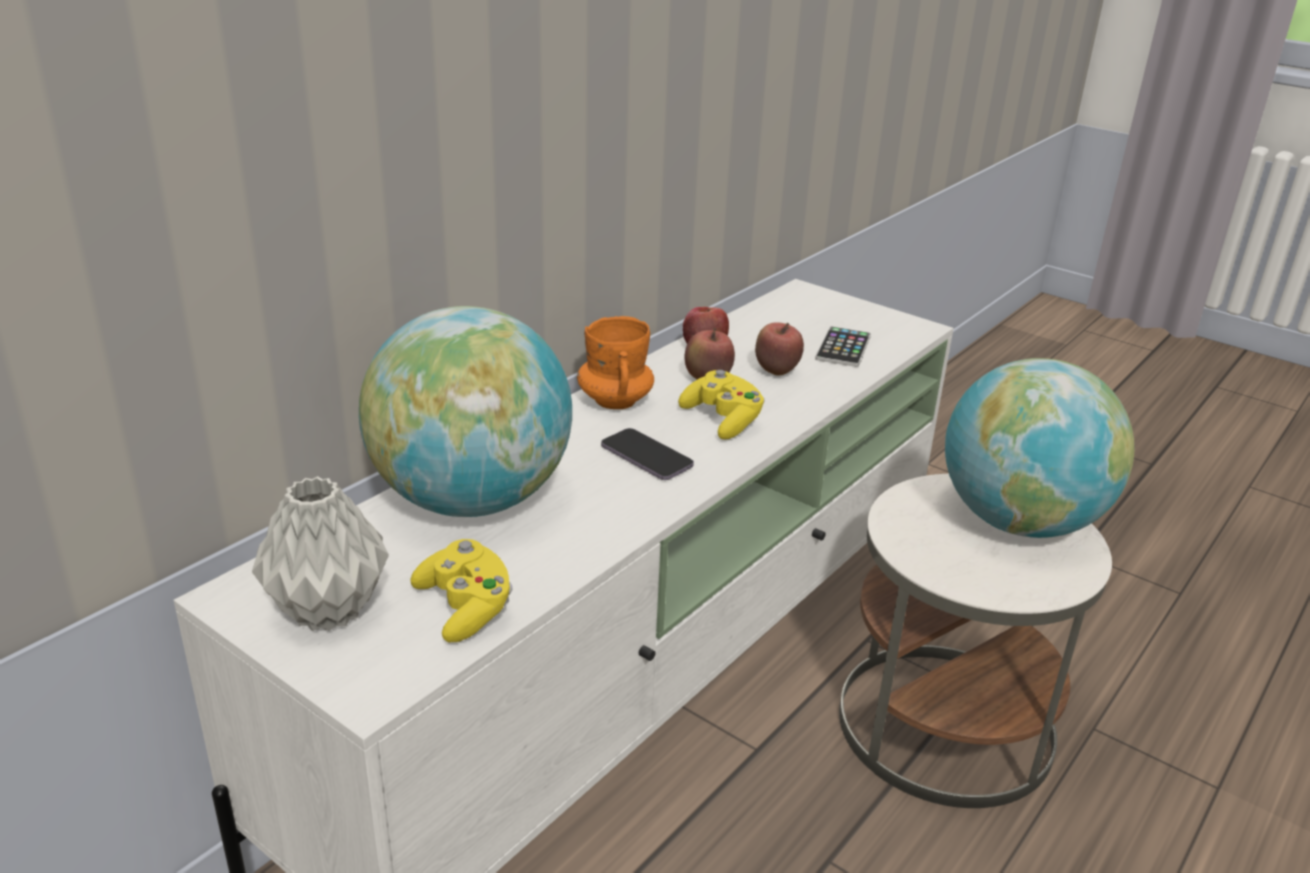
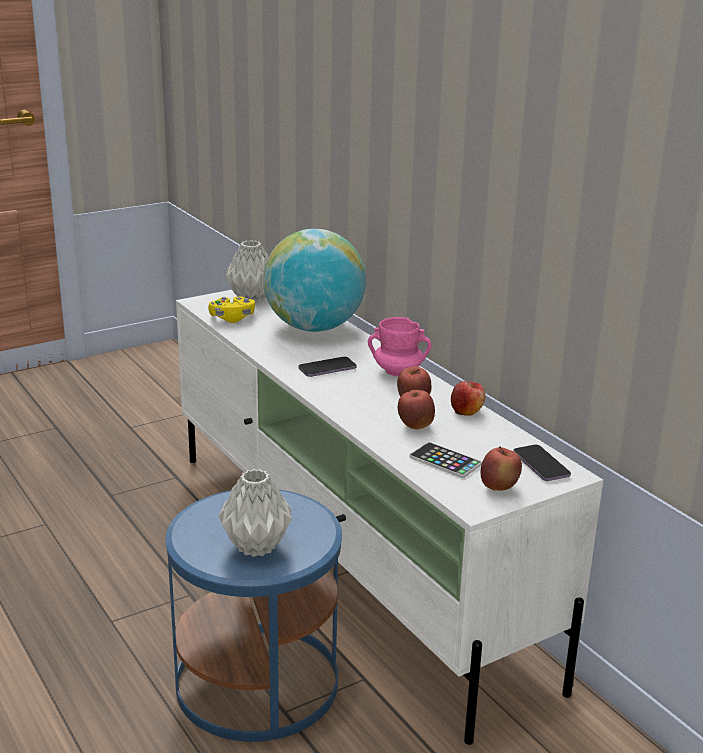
camera: 110 degrees right, 5 degrees down
orange mug [577,316,654,409] -> pink mug [368,317,432,376]
yellow game controller [678,370,765,439] -> none
white side table [839,474,1112,808] -> blue side table [165,490,342,742]
globe [945,358,1134,538] -> grey vase [219,469,292,557]
none -> apple [481,446,522,491]
none -> phone [513,445,571,481]

